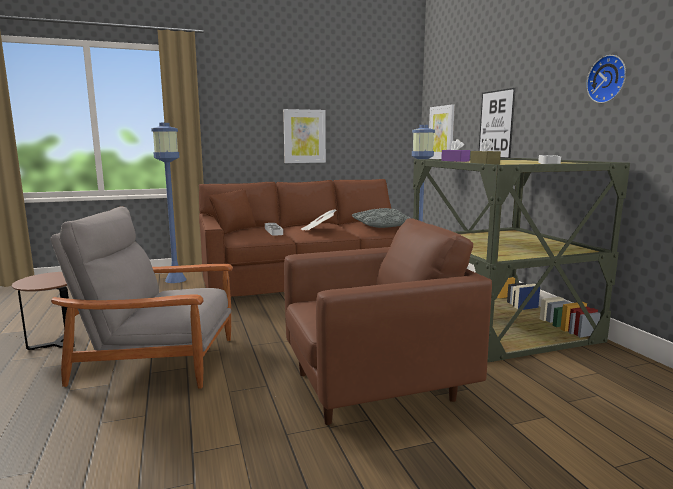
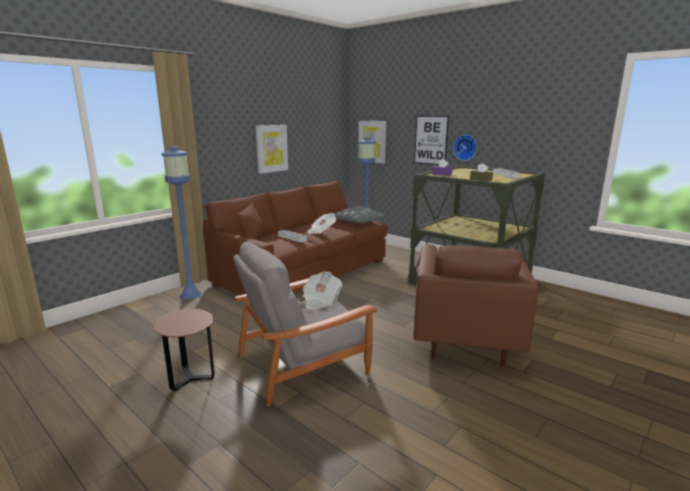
camera: 30 degrees left, 5 degrees up
brown armchair [284,218,492,425] -> brown armchair turned 150 degrees clockwise [413,244,539,367]
wall clock [586,55,626,103] -> wall clock moved to [453,135,477,161]
none -> newspaper [303,271,342,309]

